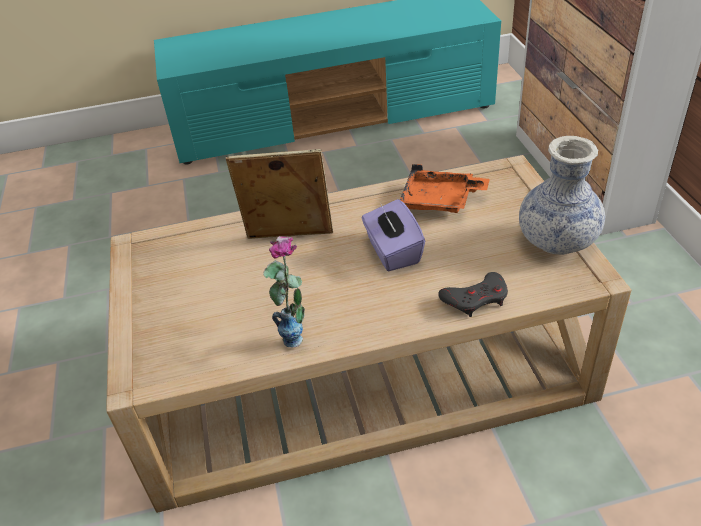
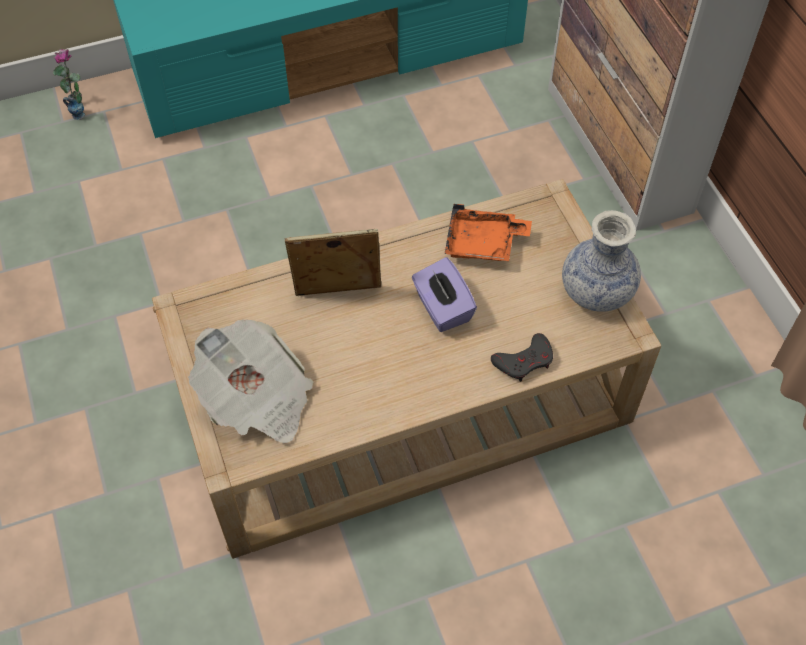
camera: 10 degrees left, 15 degrees up
vase [263,236,305,347] -> vase moved to [53,49,85,120]
none -> newspaper [188,320,313,443]

